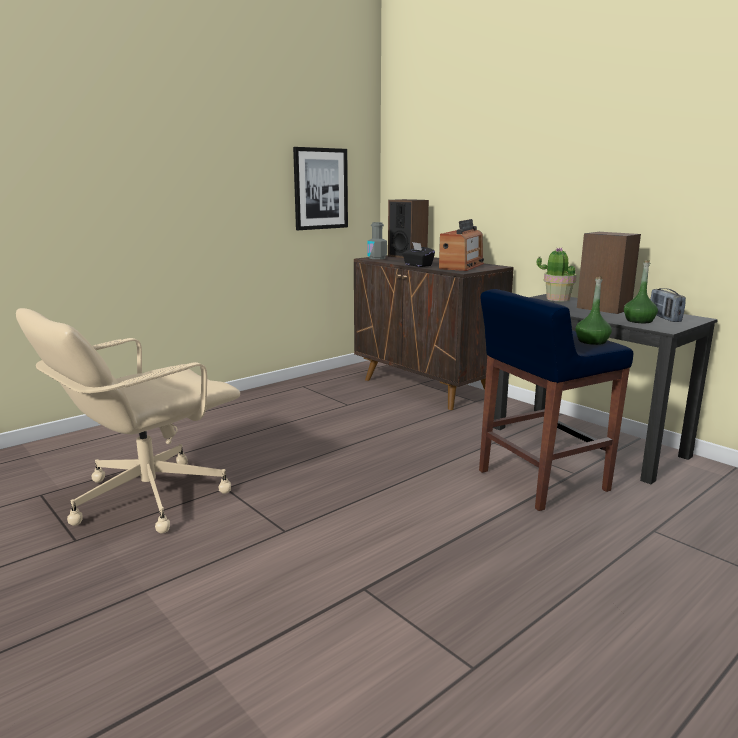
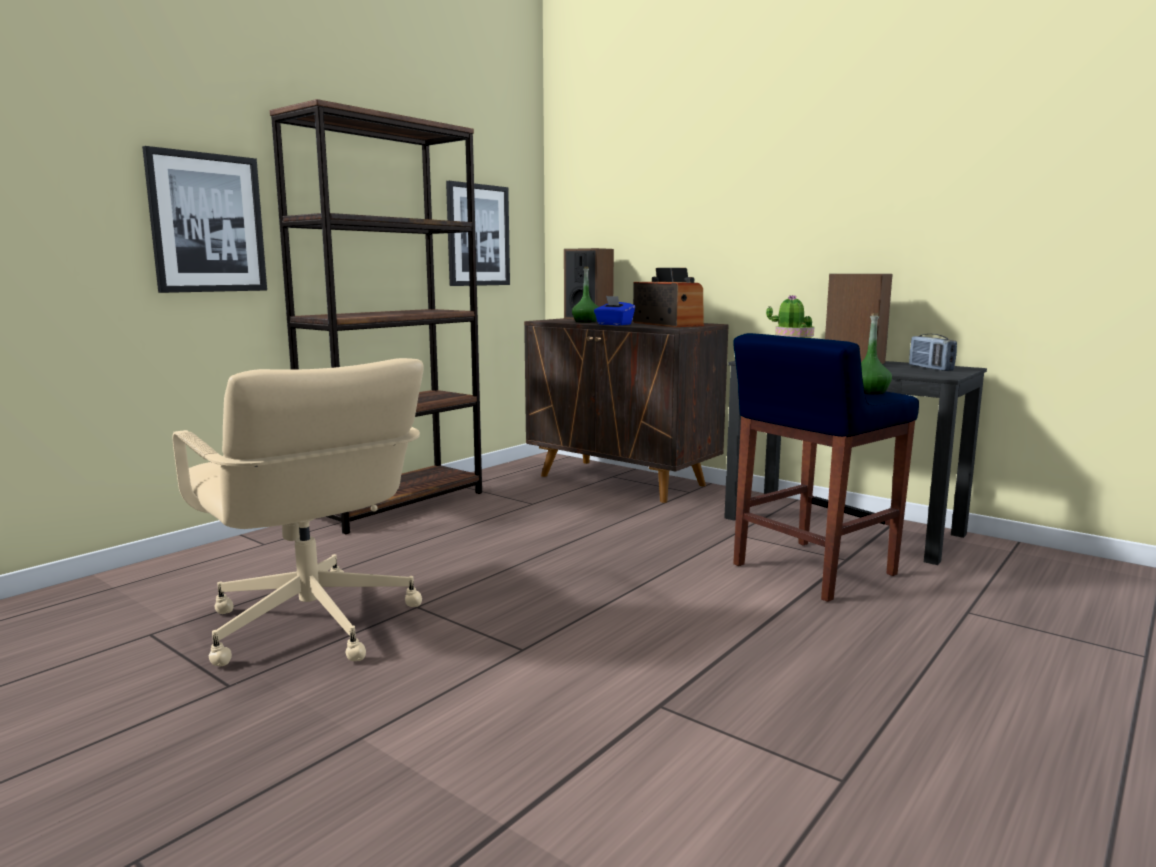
camera: 10 degrees left, 5 degrees down
beige office chair [16,308,240,534] -> beige office chair turned 75 degrees counterclockwise [173,358,424,666]
grey bottle [367,222,387,259] -> none
black tissue box [402,242,435,267] -> blue tissue box [594,296,635,325]
radio [439,219,484,271] -> radio turned 45 degrees counterclockwise [633,268,704,327]
green bottle [624,261,658,323] -> green bottle moved to [572,266,598,322]
none -> picture [142,146,267,293]
none -> brown bookcase [270,99,482,534]

